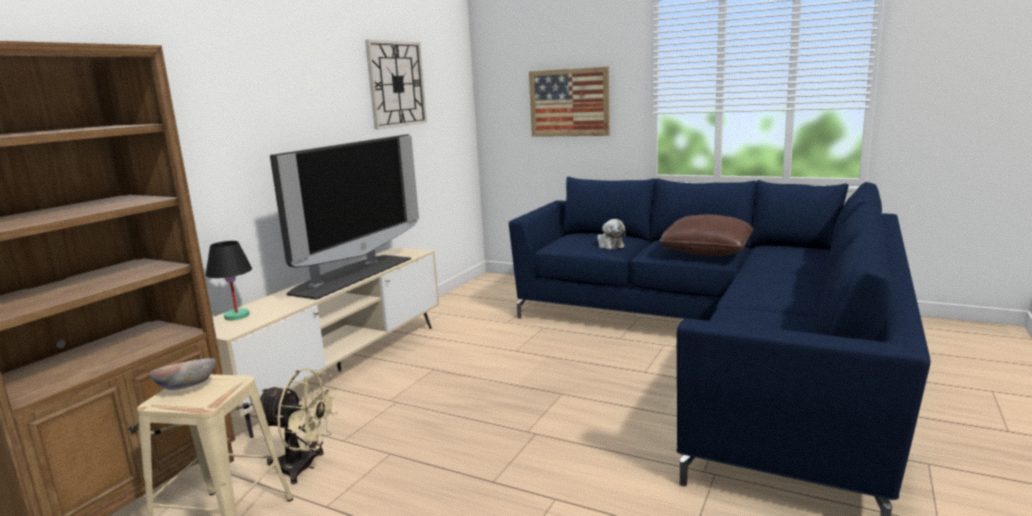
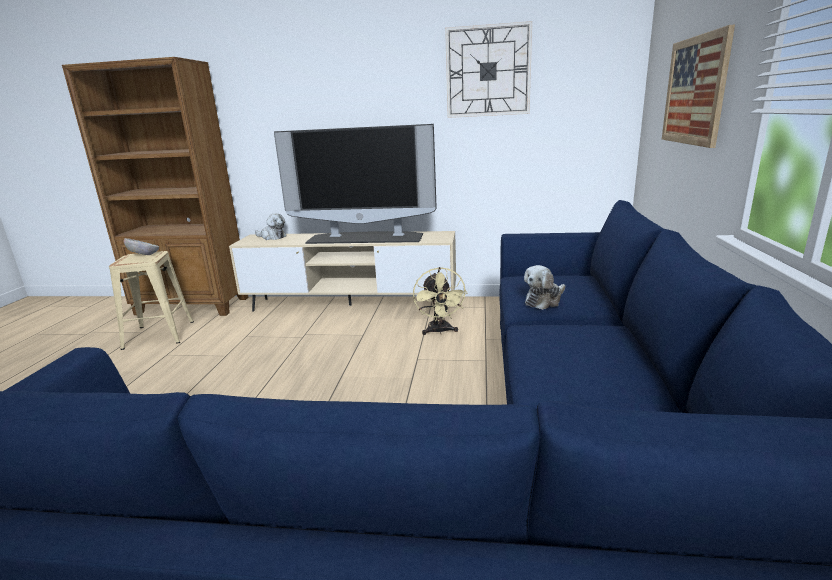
camera: 70 degrees right, 5 degrees up
black table lamp [206,241,252,321] -> plush toy [255,213,287,240]
beige fan [253,368,338,484] -> beige fan moved to [413,267,467,335]
brown pillow [659,214,753,256] -> none

